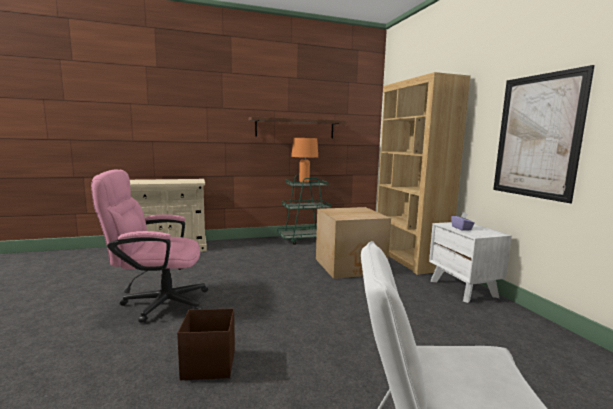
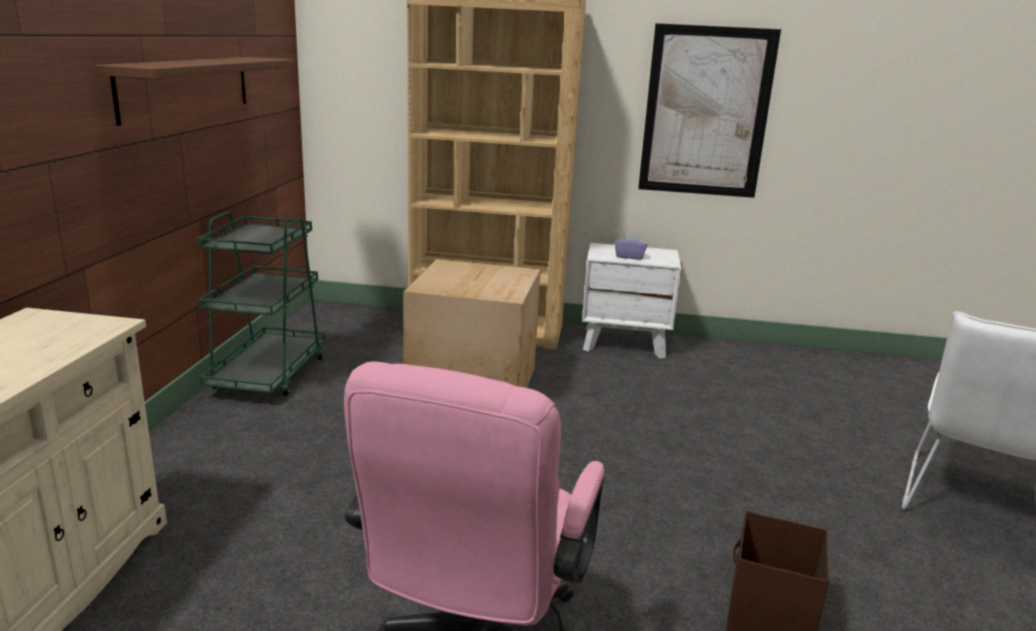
camera: 65 degrees left, 10 degrees up
orange table lamp [291,138,318,184] -> none

